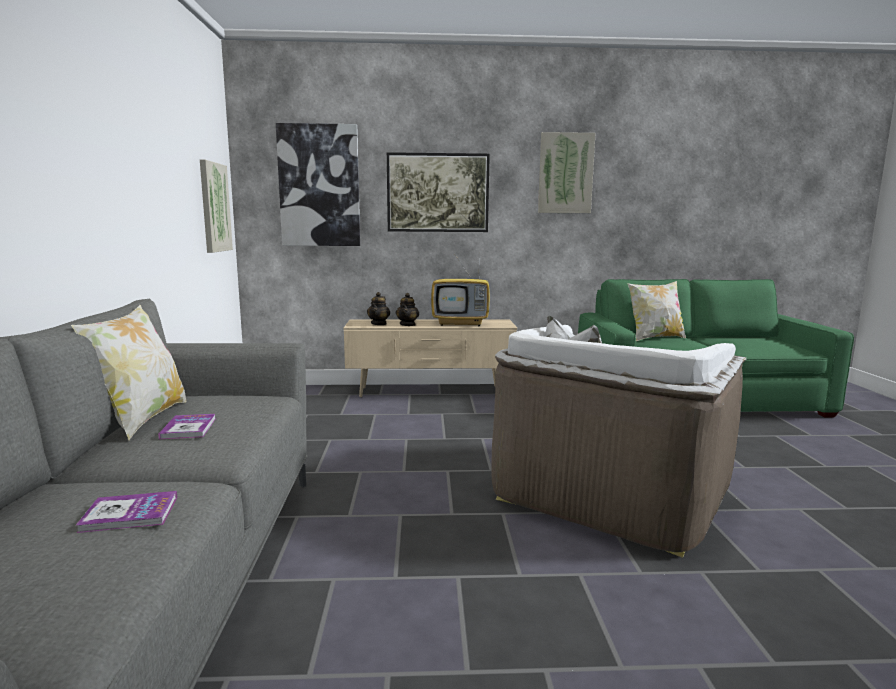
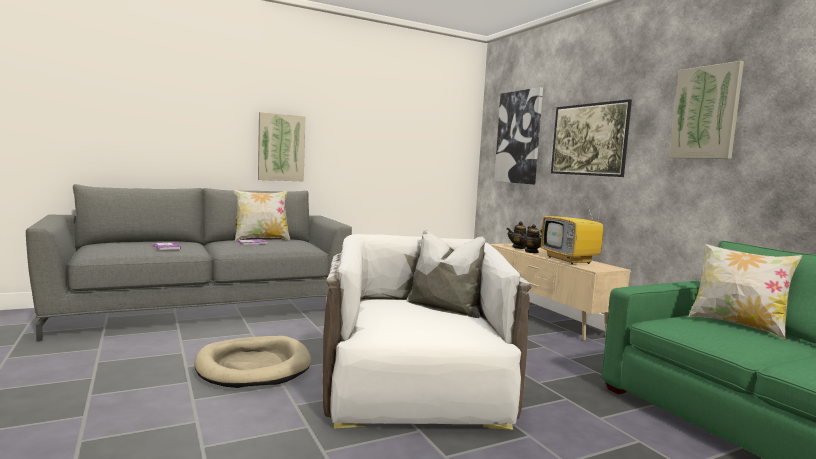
camera: 65 degrees right, 5 degrees down
picture [200,160,233,253] -> picture moved to [258,112,305,182]
white armchair [491,315,746,558] -> white armchair turned 75 degrees clockwise [323,229,532,430]
none -> beige dog bed [194,336,311,388]

